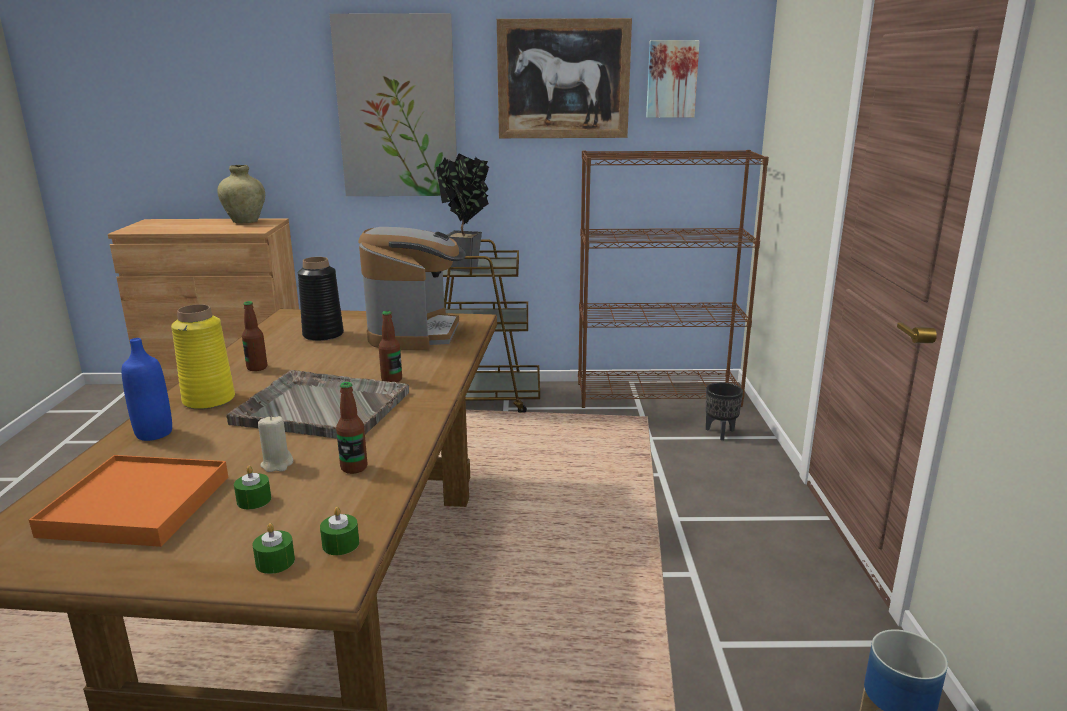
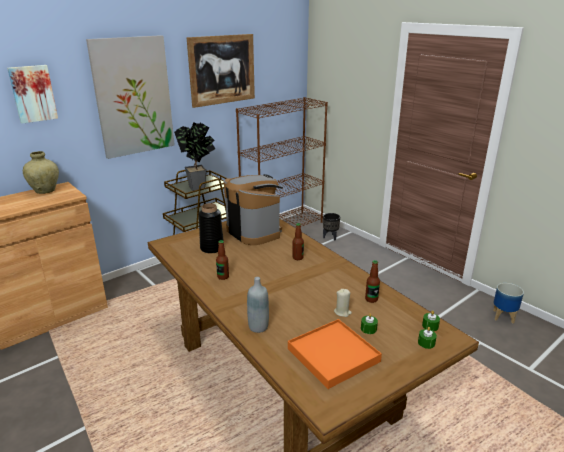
camera: 40 degrees left, 5 degrees up
blue bottle [122,338,172,441] -> grey bottle [247,277,269,333]
yellow vase [171,304,235,410] -> none
grey tray [226,370,409,439] -> none
picture [646,40,700,118] -> picture moved to [7,65,58,124]

